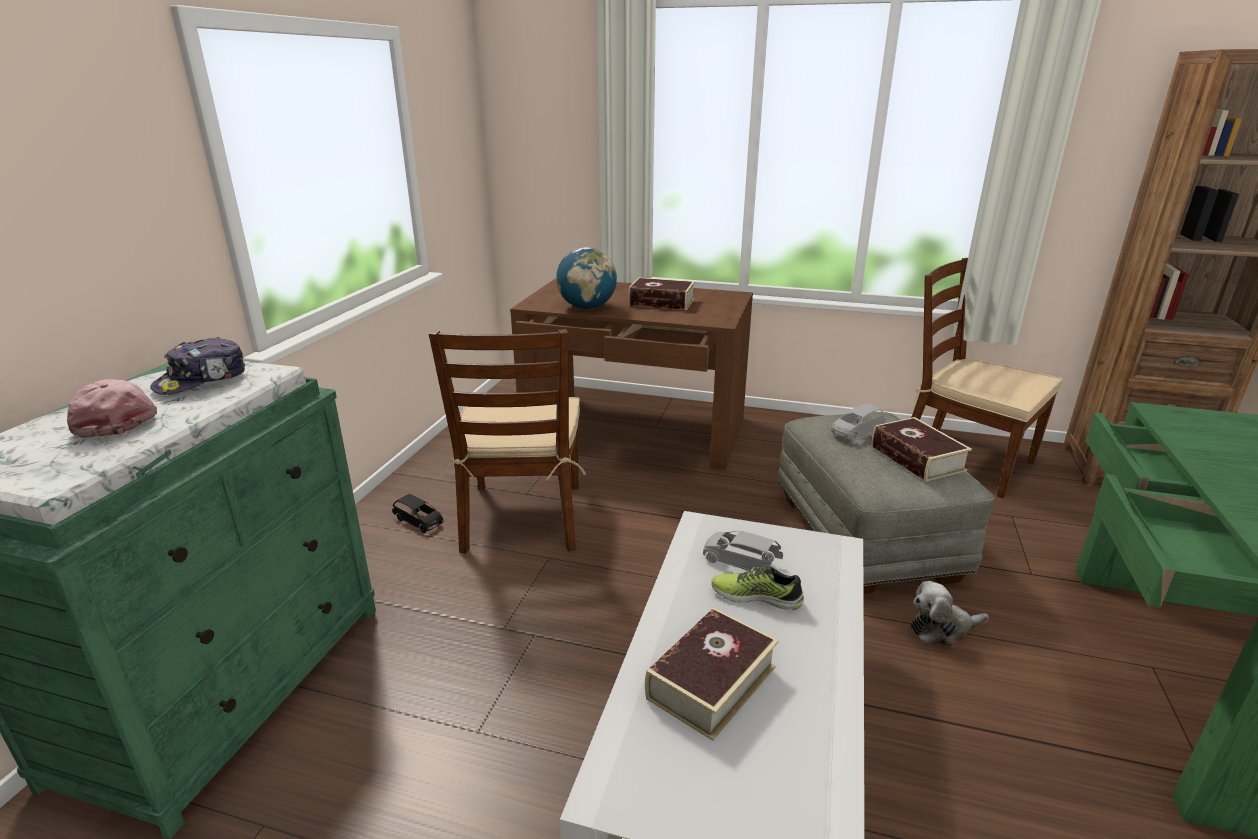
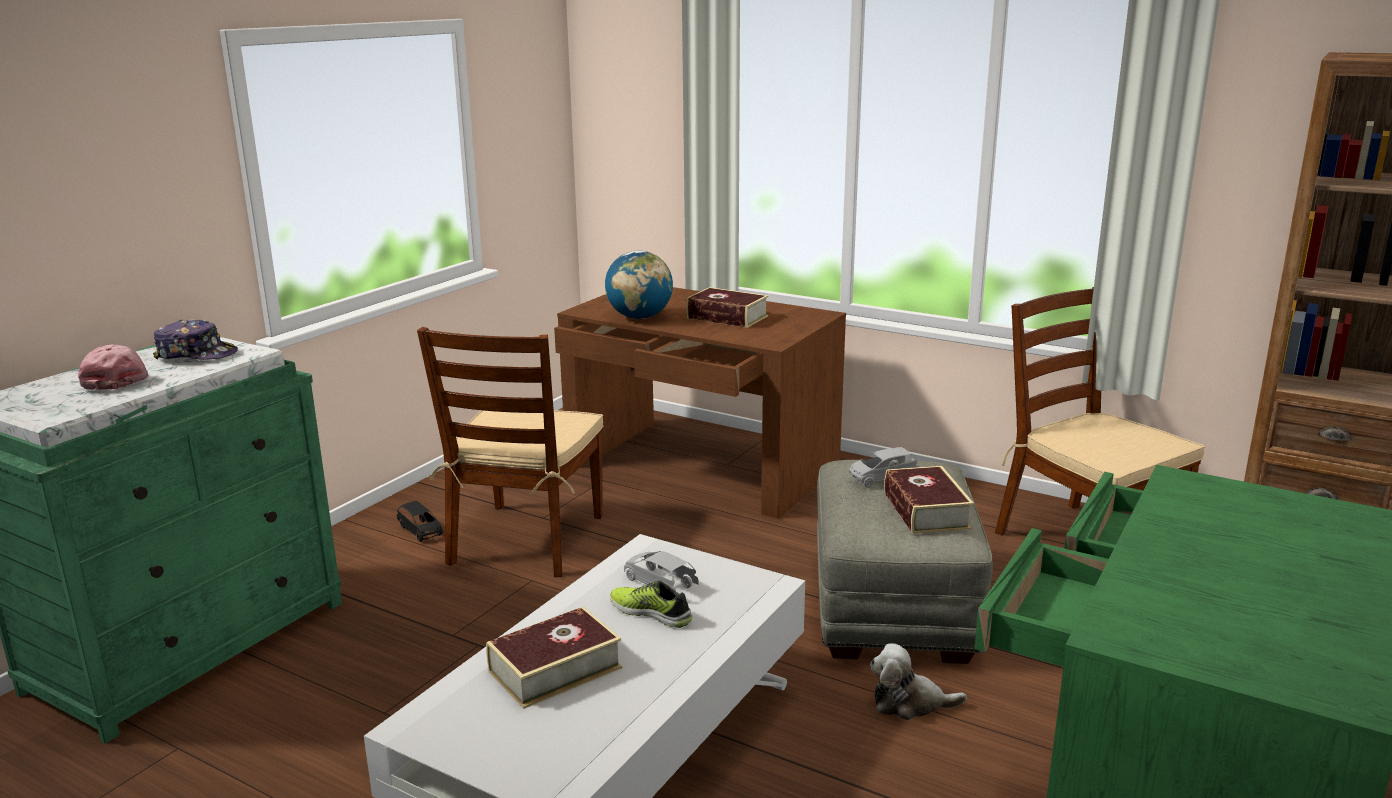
camera: 15 degrees right, 5 degrees down
cap [150,337,245,395] -> cap turned 135 degrees counterclockwise [153,319,238,360]

